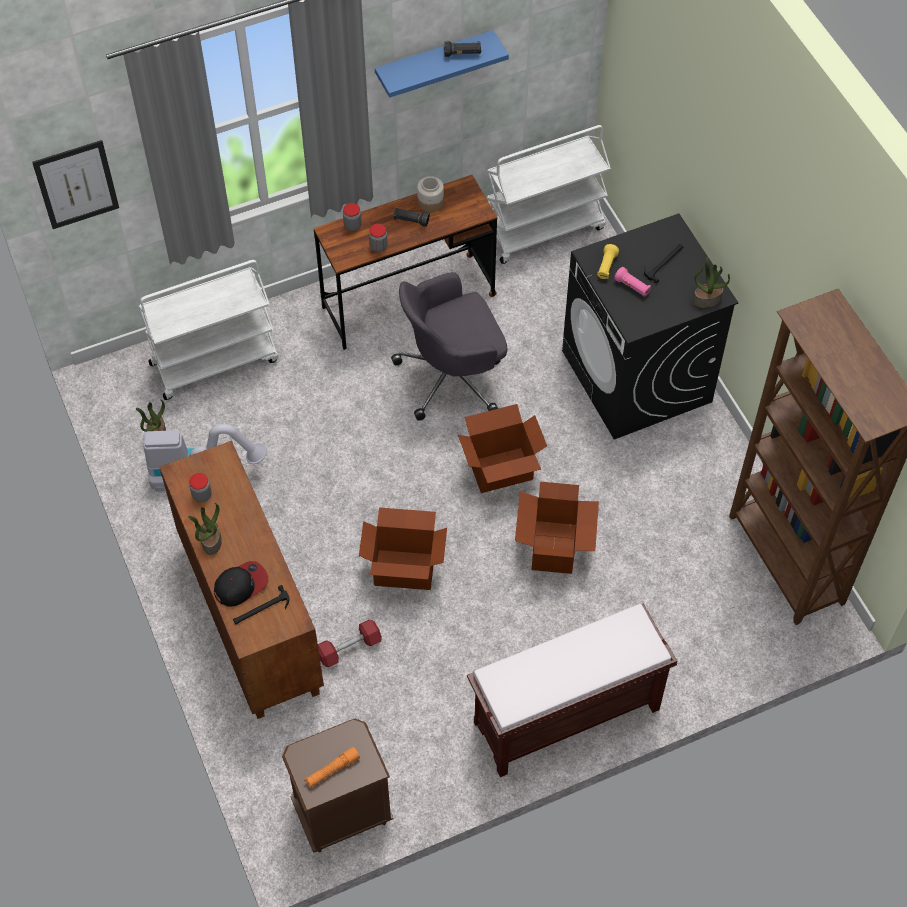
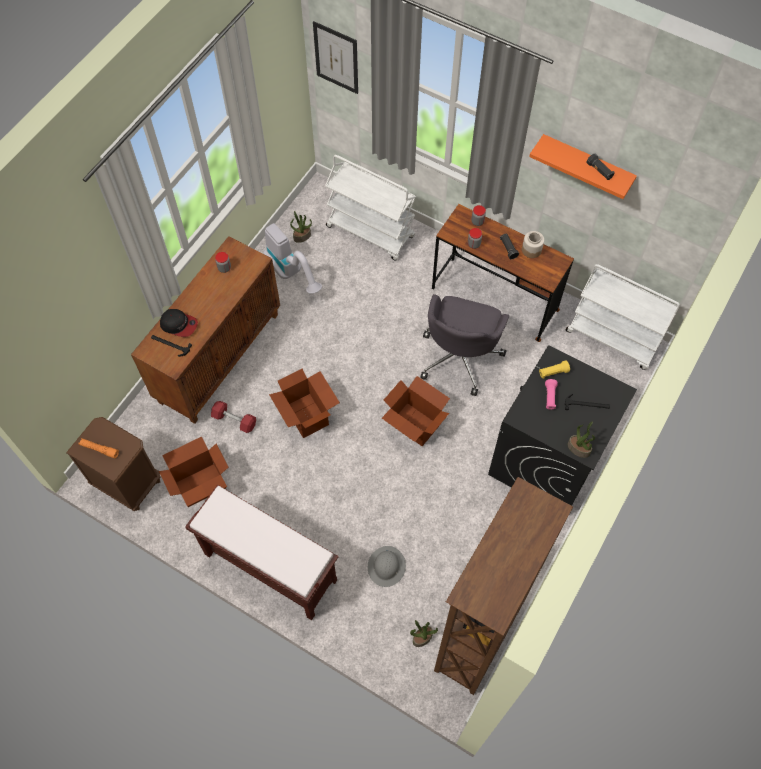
camera: 55 degrees right, 5 degrees up
potted plant [188,503,222,555] -> potted plant moved to [410,620,438,647]
blue shelf [375,30,509,98] -> orange shelf [529,134,637,199]
grey office chair [391,272,507,421] -> grey office chair turned 105 degrees counterclockwise [420,294,509,396]
cardboard box [515,482,599,574] -> cardboard box moved to [159,437,228,507]
none -> grey hard hat [368,546,406,587]

